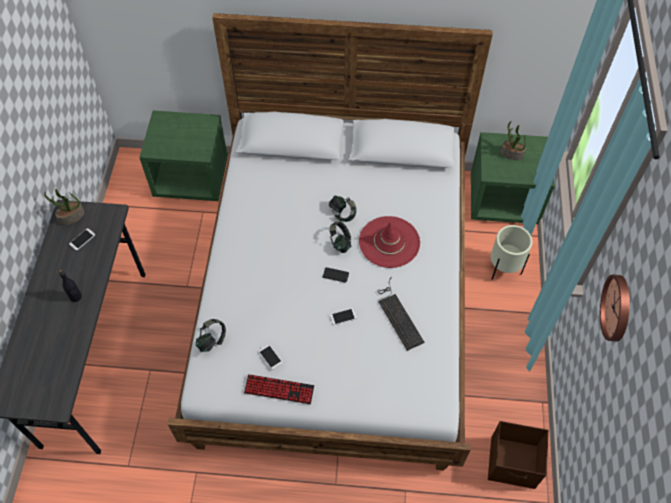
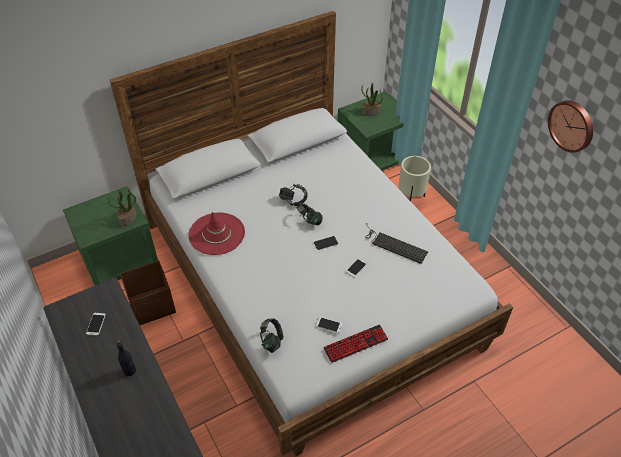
camera: 35 degrees left, 10 degrees down
potted plant [44,189,84,225] -> potted plant moved to [108,189,136,227]
red hat [359,216,420,268] -> red hat moved to [188,212,245,255]
brown storage box [488,421,549,489] -> brown storage box moved to [120,261,176,325]

